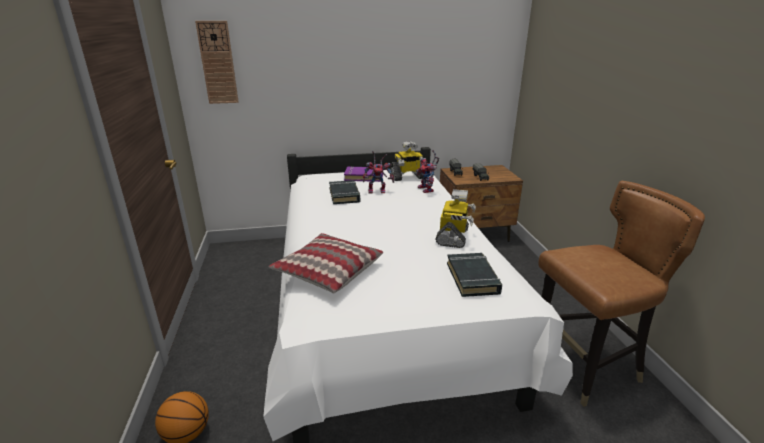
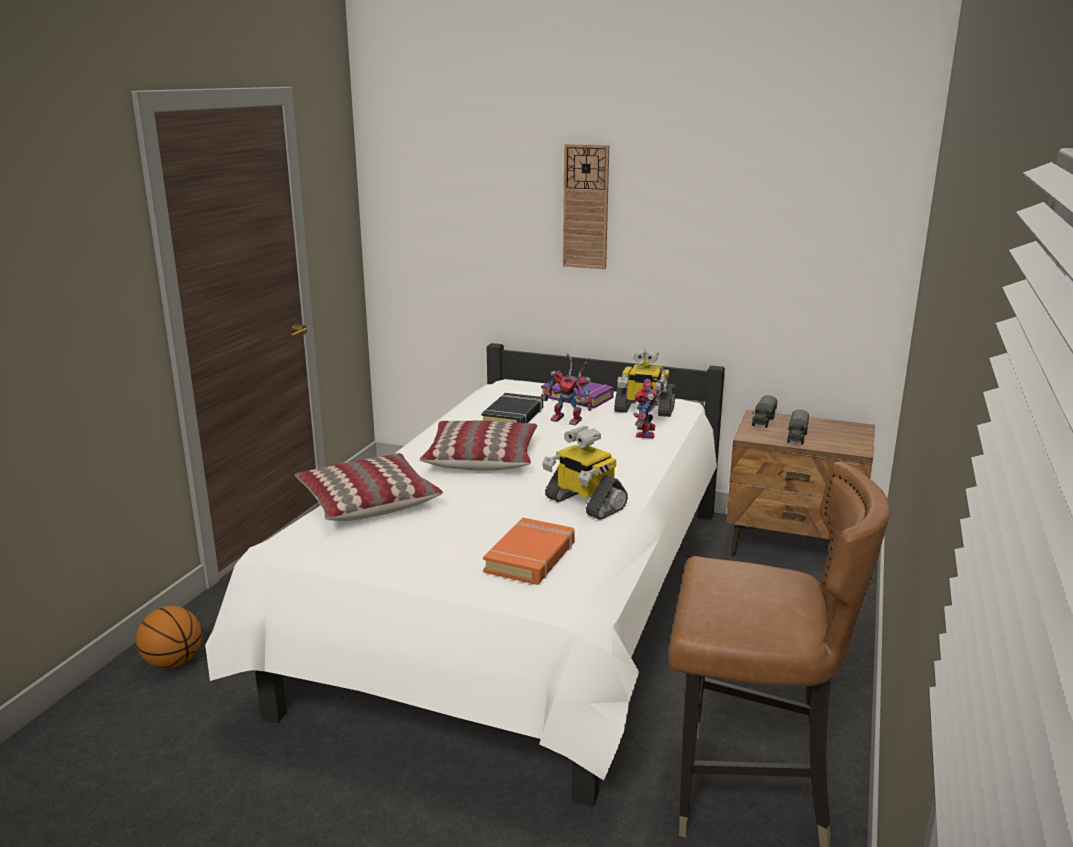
camera: 30 degrees right, 5 degrees down
wall clock [195,21,239,104] -> wall clock moved to [563,144,609,269]
toy robot [435,189,476,248] -> toy robot turned 90 degrees clockwise [542,426,628,520]
black book [447,253,502,297] -> orange book [483,518,575,585]
none -> pillow [420,420,537,471]

